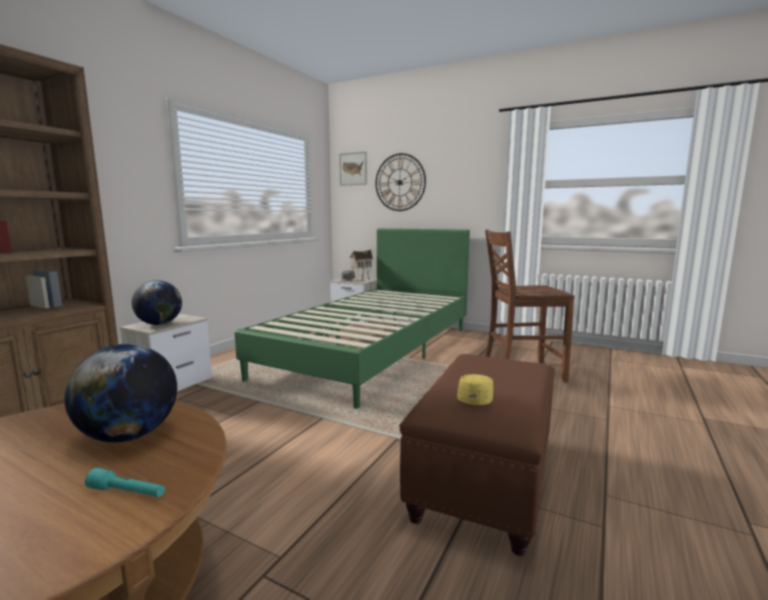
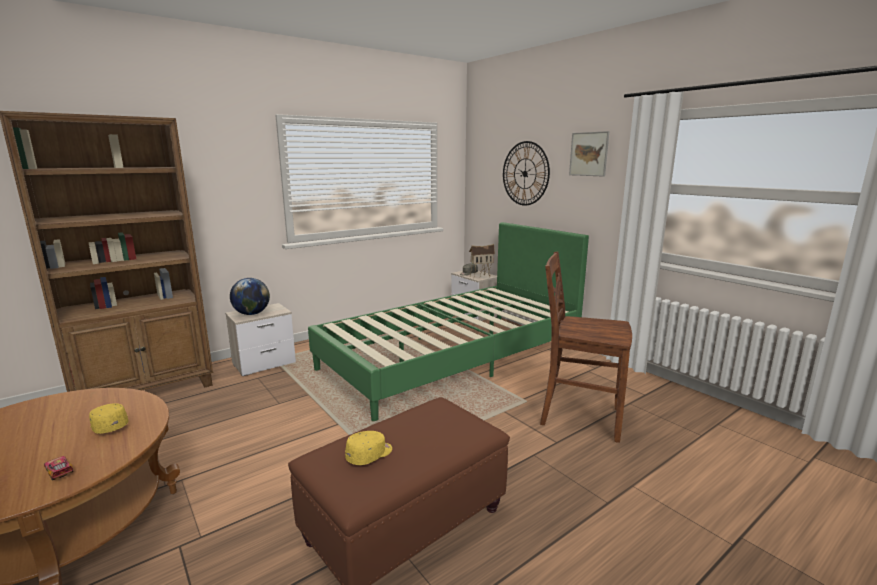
camera: 25 degrees right, 5 degrees up
globe [64,344,177,442] -> yellow cap [89,403,129,434]
turquoise flashlight [85,468,165,497] -> toy car [44,456,73,480]
picture [339,152,367,186] -> picture moved to [569,131,610,177]

